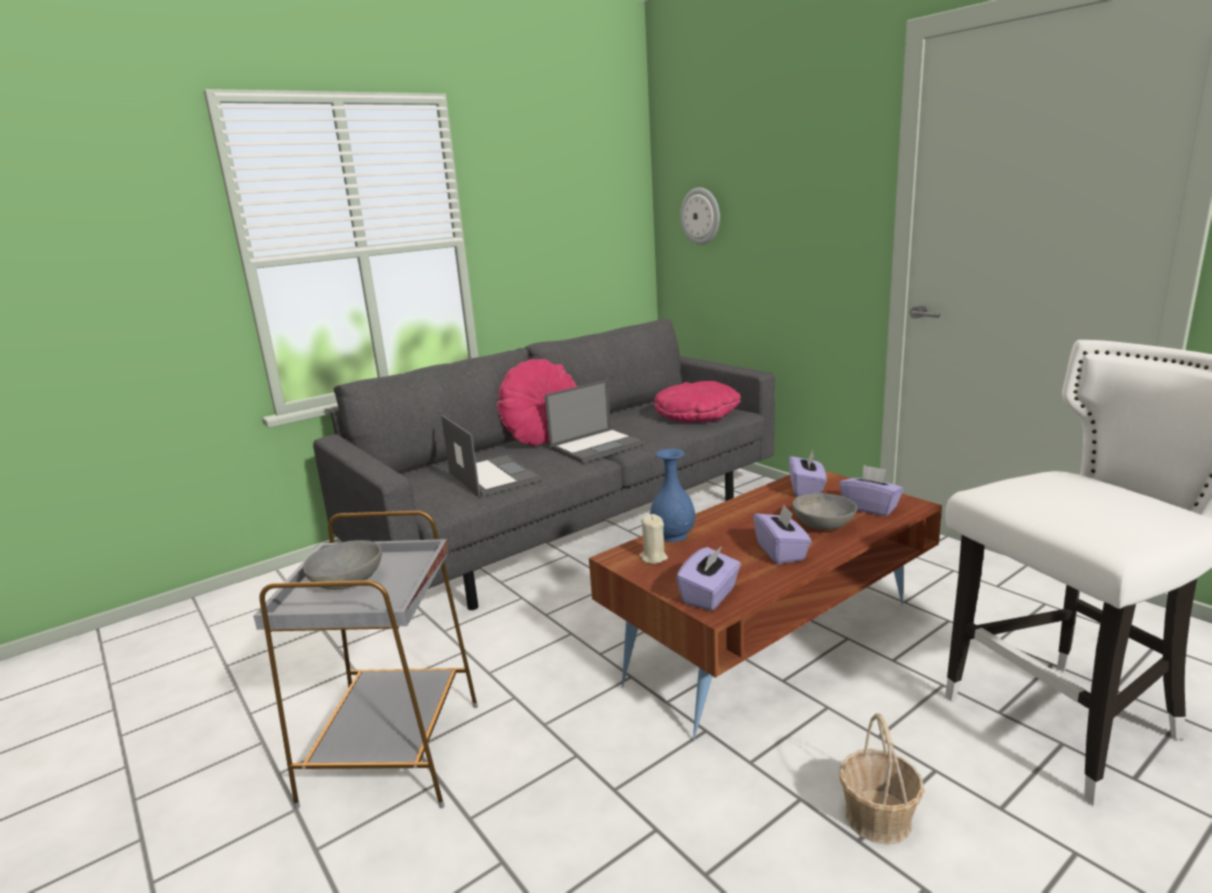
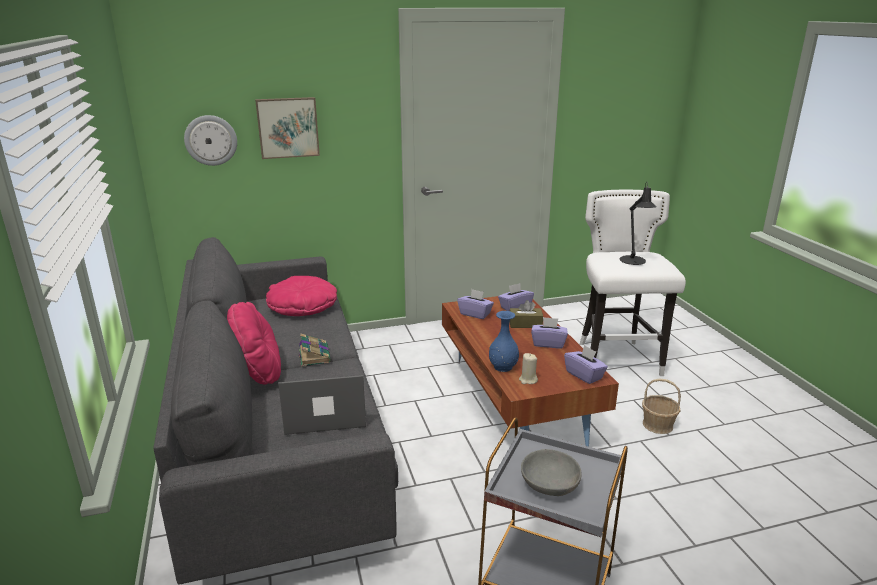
camera: 70 degrees left, 5 degrees up
laptop [545,380,645,463] -> book [299,334,331,367]
grey bowl [792,493,857,530] -> brown tissue box [510,300,543,328]
none -> picture [255,97,320,159]
none -> black table lamp [620,183,657,265]

